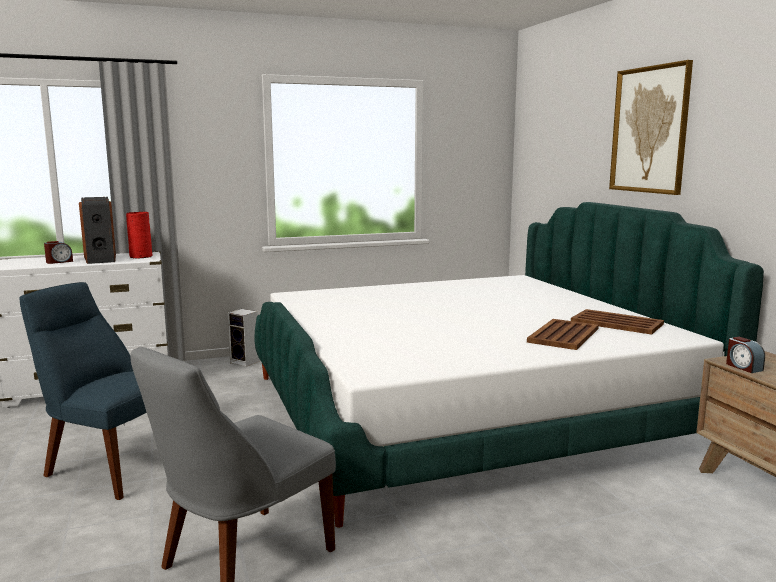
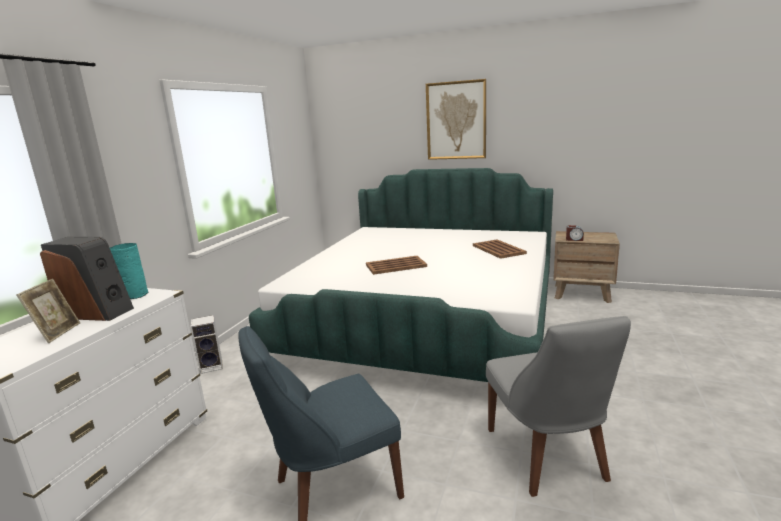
camera: 50 degrees left, 5 degrees up
alarm clock [44,241,73,264] -> picture frame [17,279,80,343]
red vase [126,212,152,259] -> turquoise vase [110,243,148,299]
brown tray [571,309,664,335] -> brown tray moved to [366,256,427,275]

